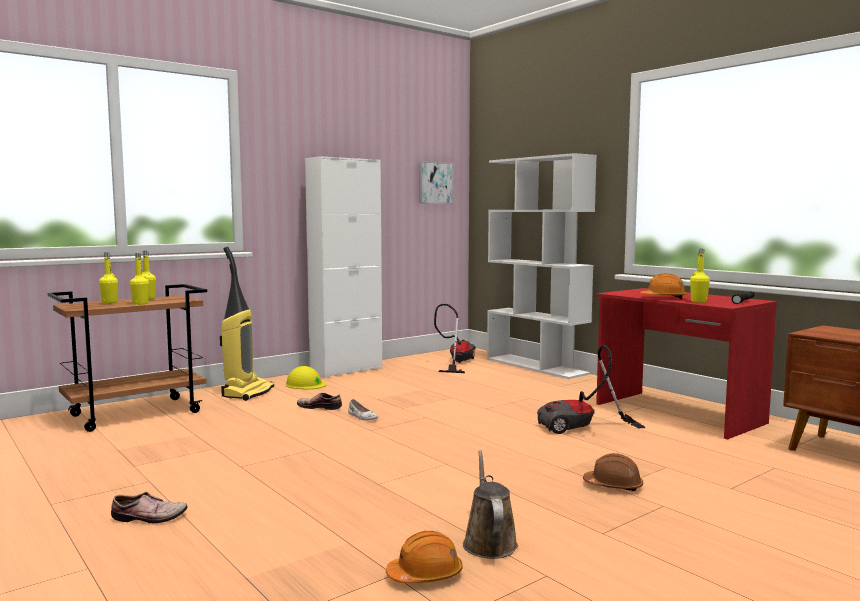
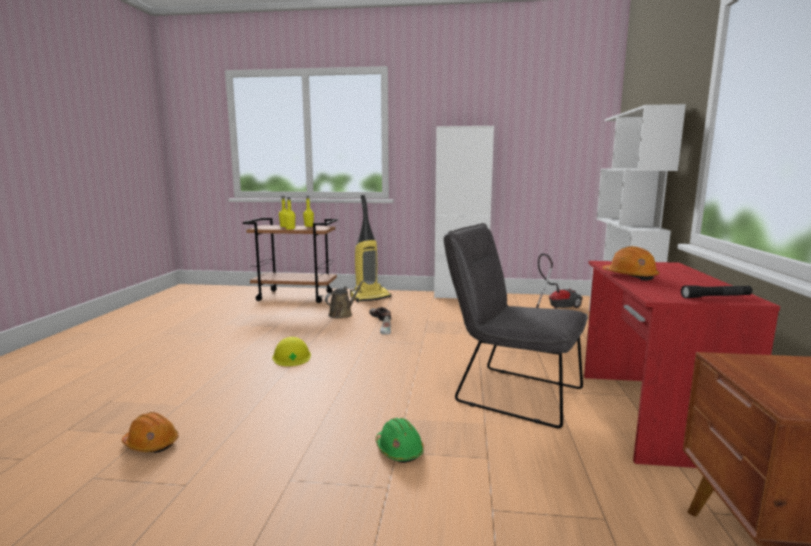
camera: 45 degrees right, 5 degrees up
shoe [111,492,187,523] -> none
yellow hard hat [285,366,326,389] -> yellow hard hat moved to [272,337,311,366]
picture [419,161,453,204] -> none
brown watering can [463,450,518,559] -> brown watering can moved to [325,280,365,318]
vacuum cleaner [537,345,645,434] -> grey chair [444,223,588,428]
brown hard hat [583,453,643,491] -> green hard hat [375,418,424,463]
yellow bottle [690,249,710,303] -> none

